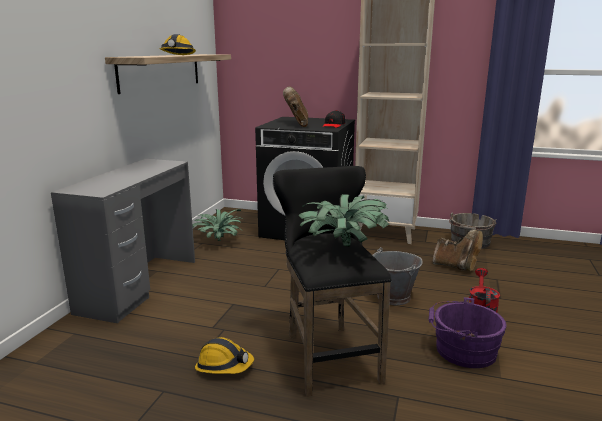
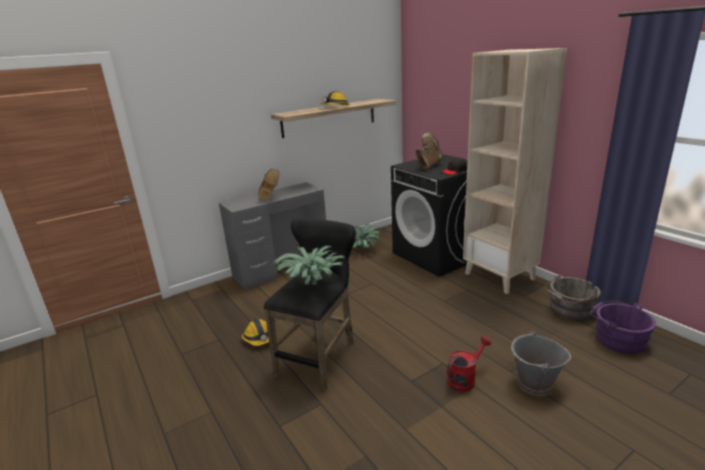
camera: 40 degrees right, 5 degrees up
grey bucket [373,247,423,305] -> grey bucket moved to [511,331,571,396]
purple bucket [428,297,506,368] -> purple bucket moved to [591,301,656,354]
brown boot [432,230,483,271] -> brown boot moved to [258,168,279,201]

